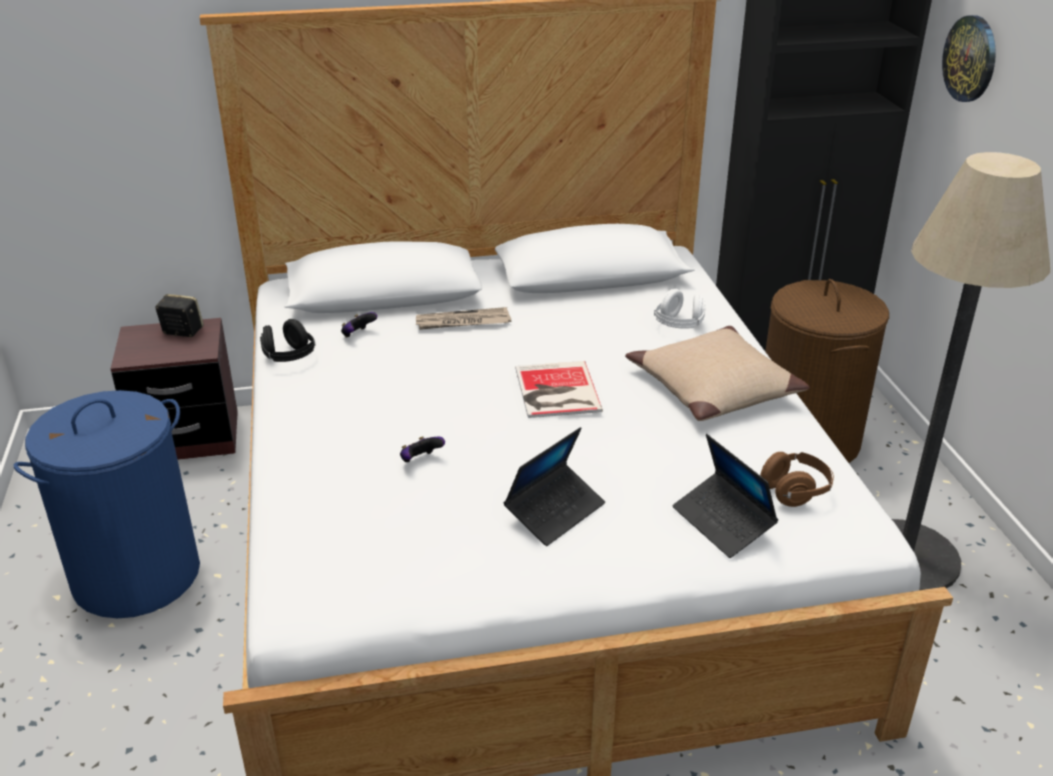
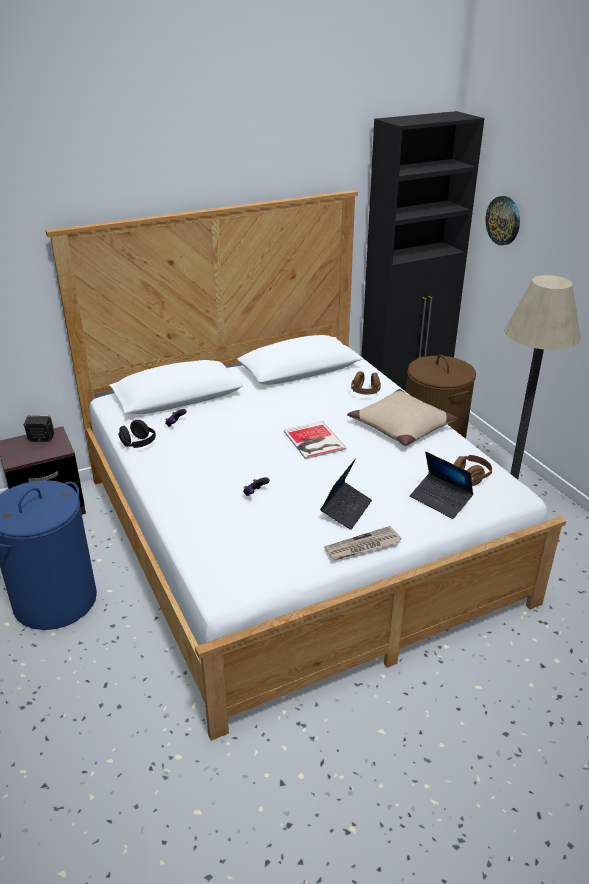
camera: 15 degrees left, 0 degrees up
newspaper [416,307,511,330] -> newspaper moved to [325,526,401,560]
white headphones [654,289,705,329] -> brown headphones [351,371,381,395]

